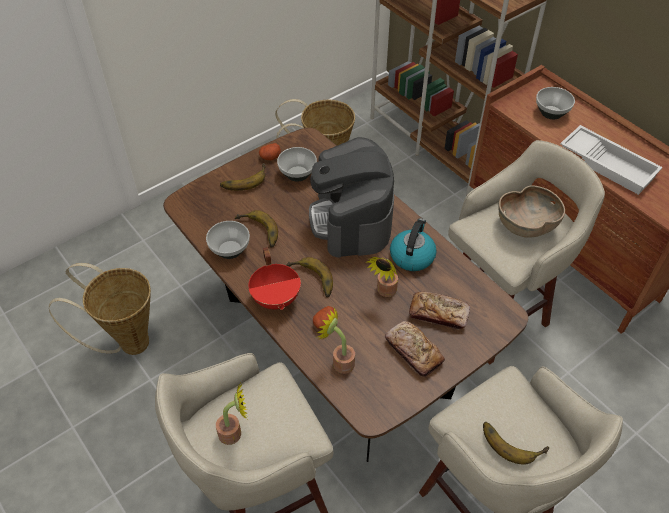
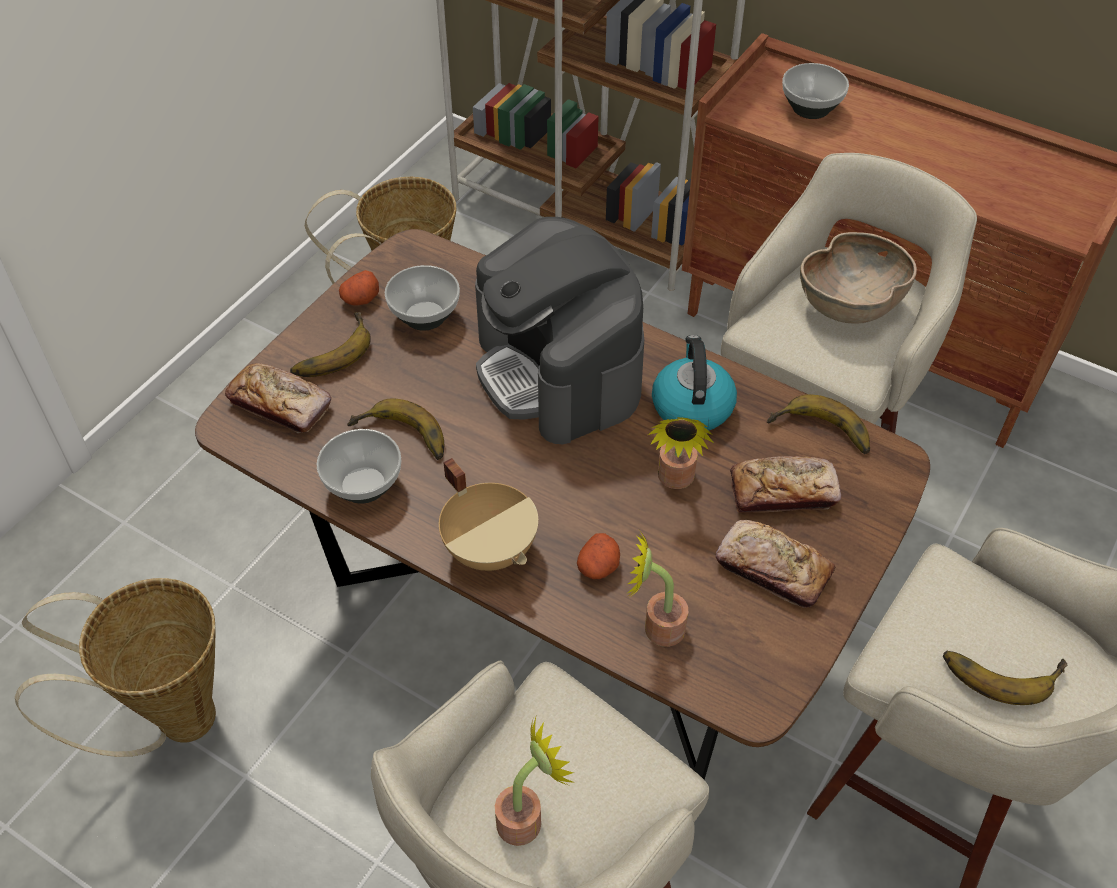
camera: 20 degrees left, 0 degrees up
red cooking pot [249,247,301,310] -> beige cooking pot [439,458,538,571]
banana [286,257,333,297] -> banana moved to [767,394,870,454]
white tray [560,125,663,195] -> none
none -> bread [225,363,331,433]

